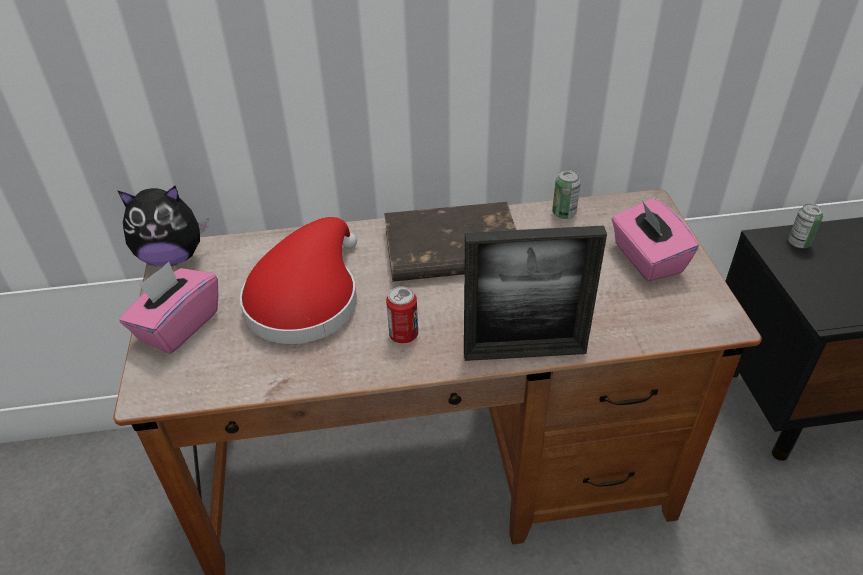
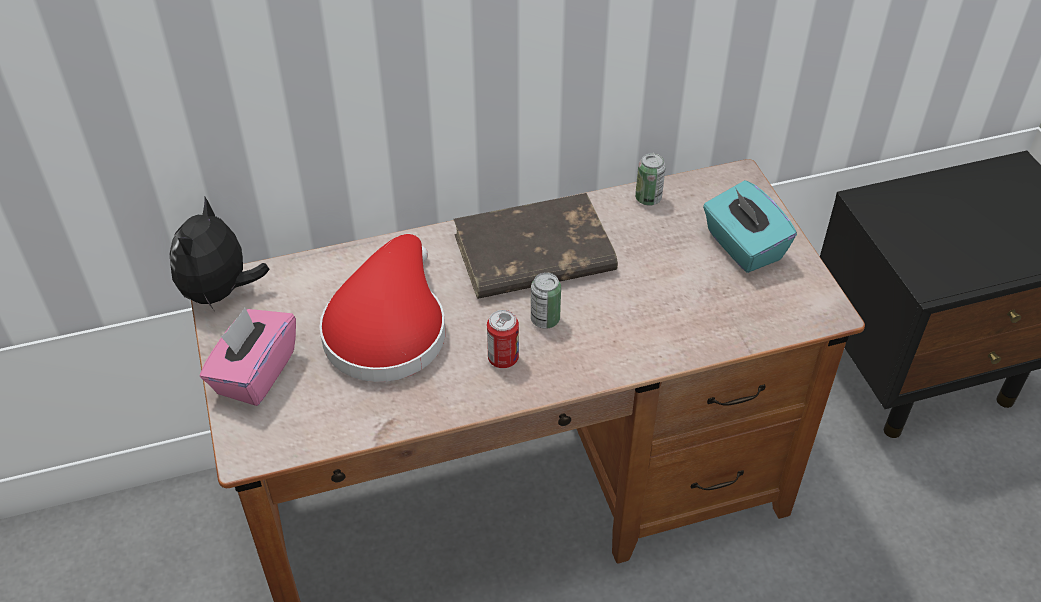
camera: 10 degrees left, 5 degrees up
plush toy [117,186,209,267] -> plush toy turned 120 degrees clockwise [170,197,270,310]
picture frame [464,225,607,361] -> none
pink tissue box [612,199,699,281] -> turquoise tissue box [703,180,797,273]
can [788,204,823,248] -> can moved to [531,272,561,329]

